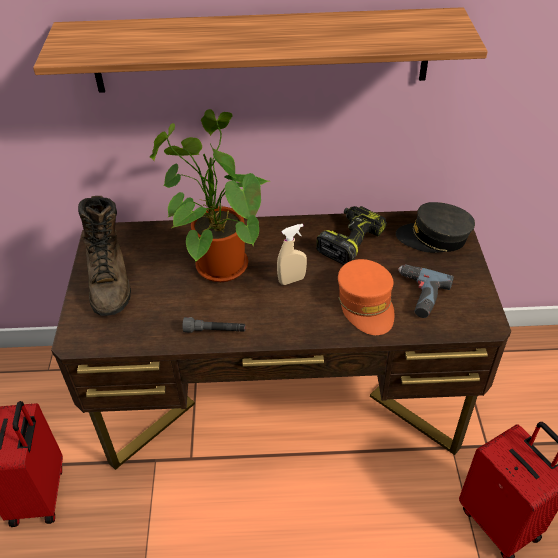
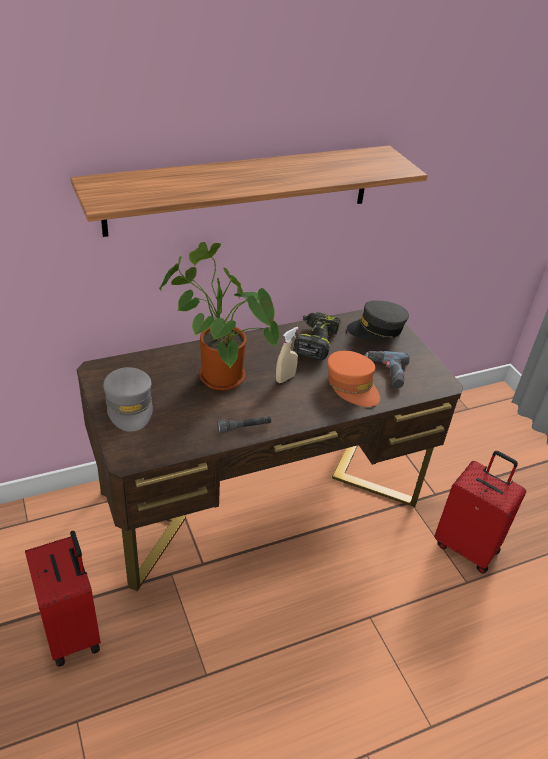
camera: 25 degrees left, 5 degrees down
brown boot [78,196,131,316] -> grey cap [103,367,153,432]

